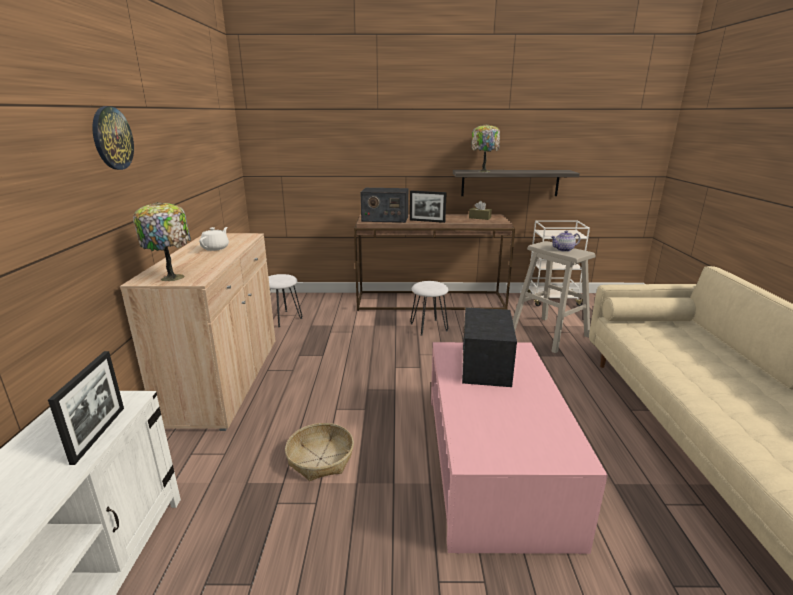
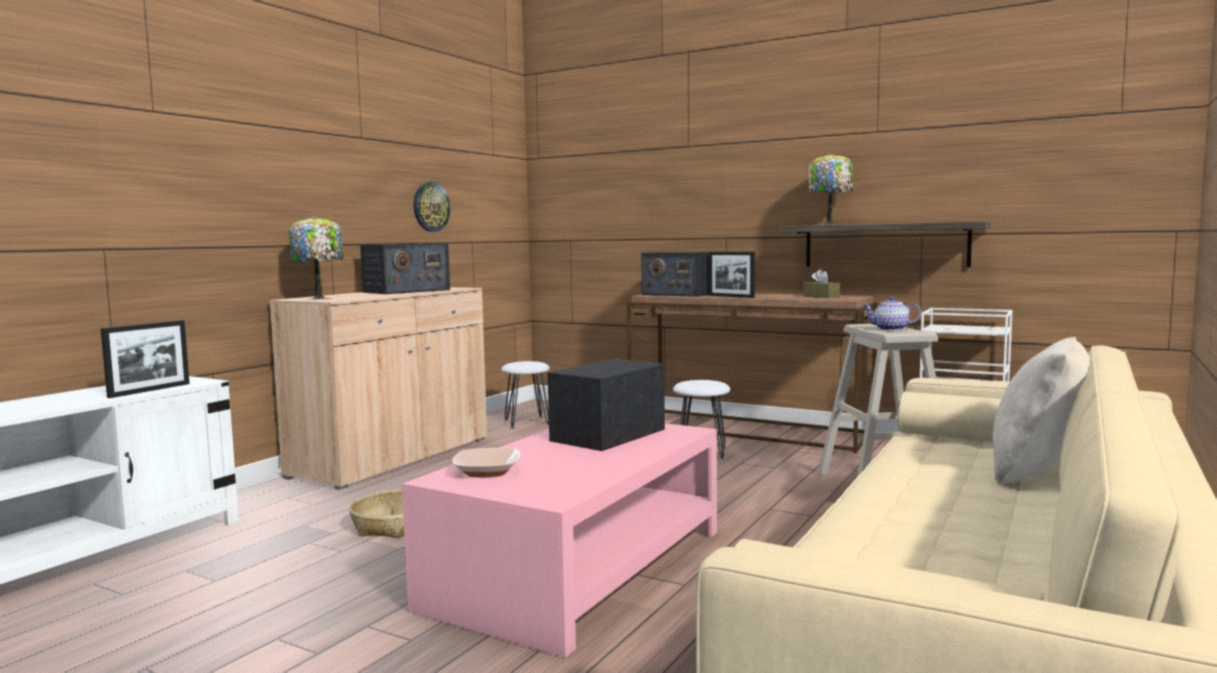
camera: 30 degrees right, 15 degrees down
wall clock [92,106,134,170] -> wall clock moved to [414,182,450,232]
white teapot [199,227,229,251] -> radio [360,243,450,294]
none -> bowl [452,448,520,477]
none -> beige pillow [993,337,1091,485]

